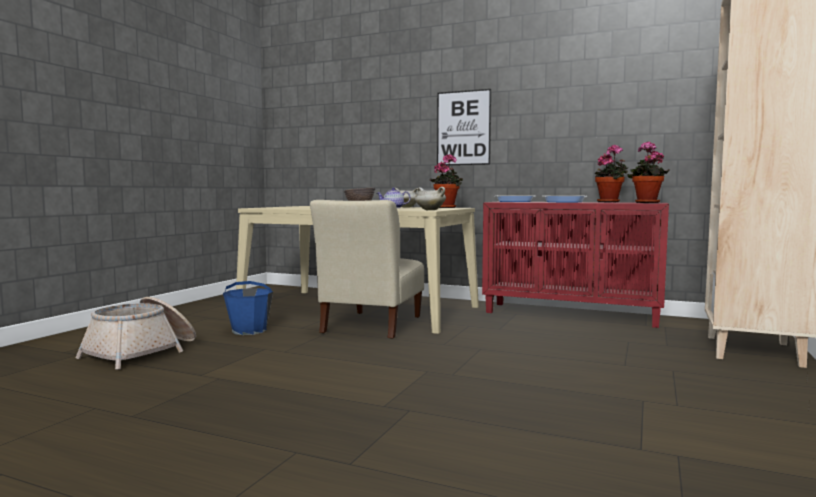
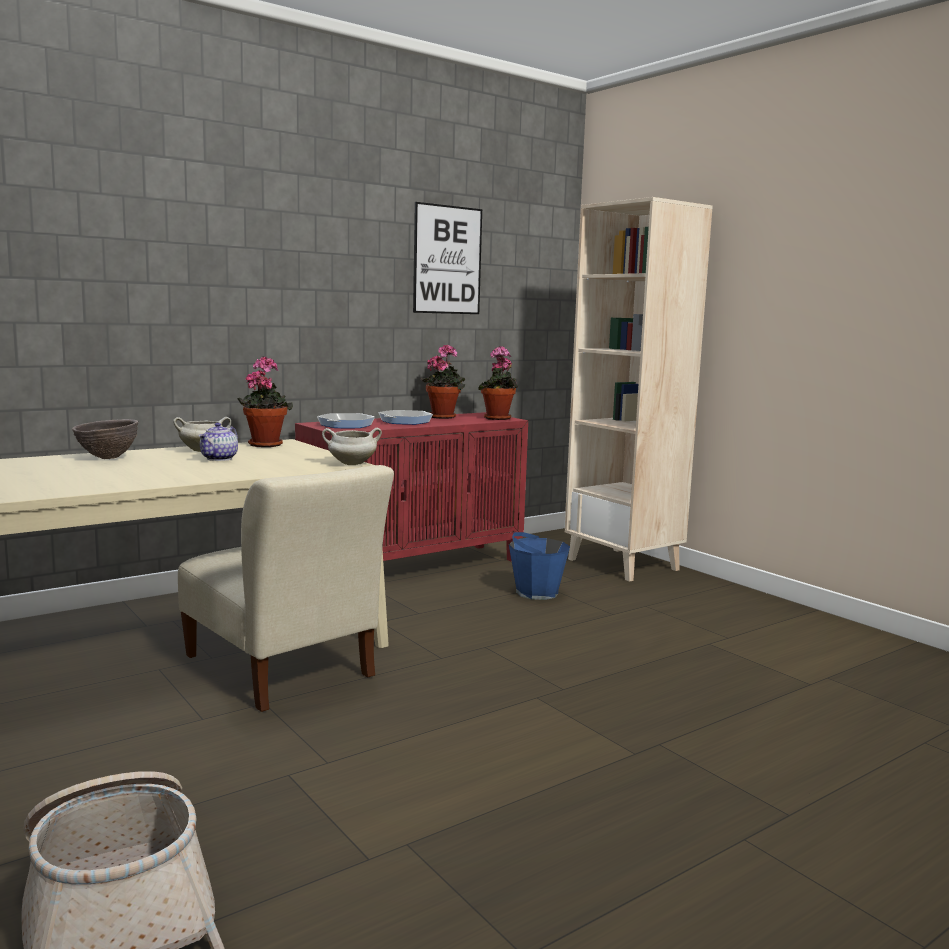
camera: 60 degrees left, 5 degrees up
blue bucket [223,281,273,335] -> blue bucket moved to [509,532,570,600]
picture [437,89,491,165] -> picture moved to [413,202,482,314]

